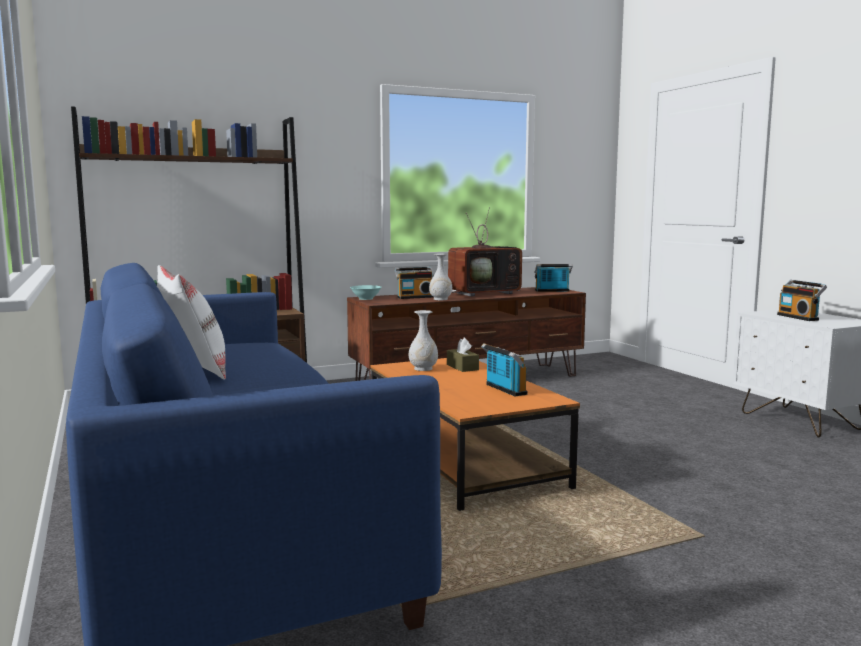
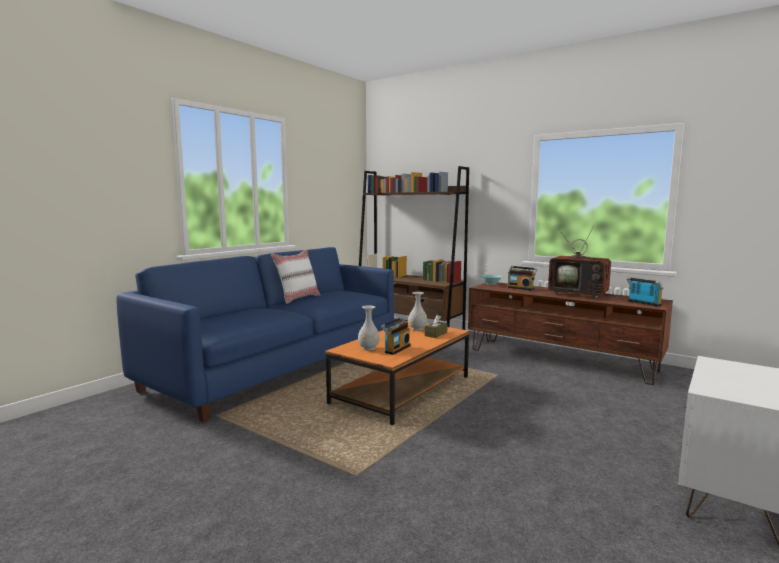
camera: 60 degrees right, 0 degrees up
white vase [429,254,452,300] -> white vase moved to [358,305,380,351]
radio [777,280,827,321] -> none

